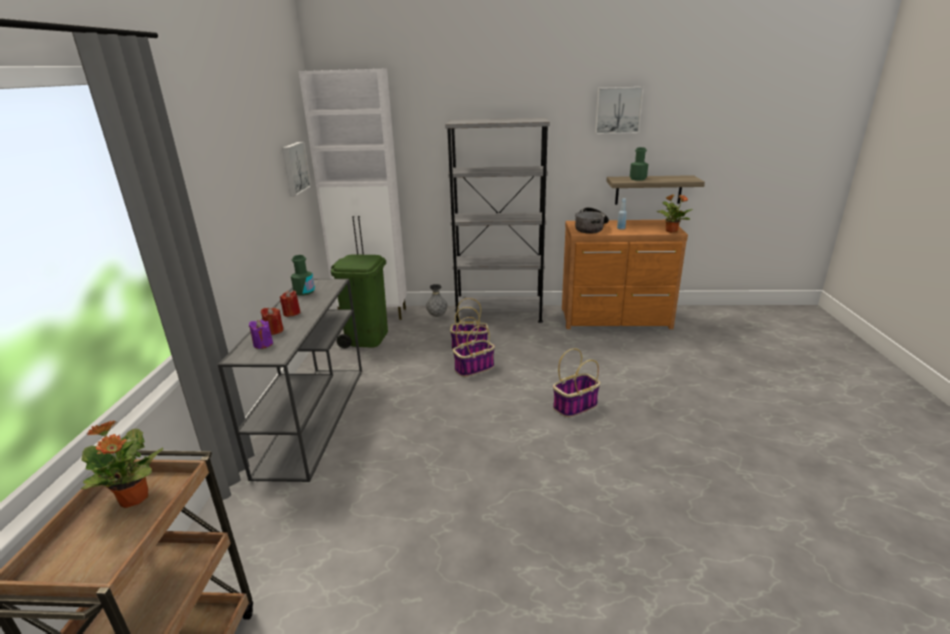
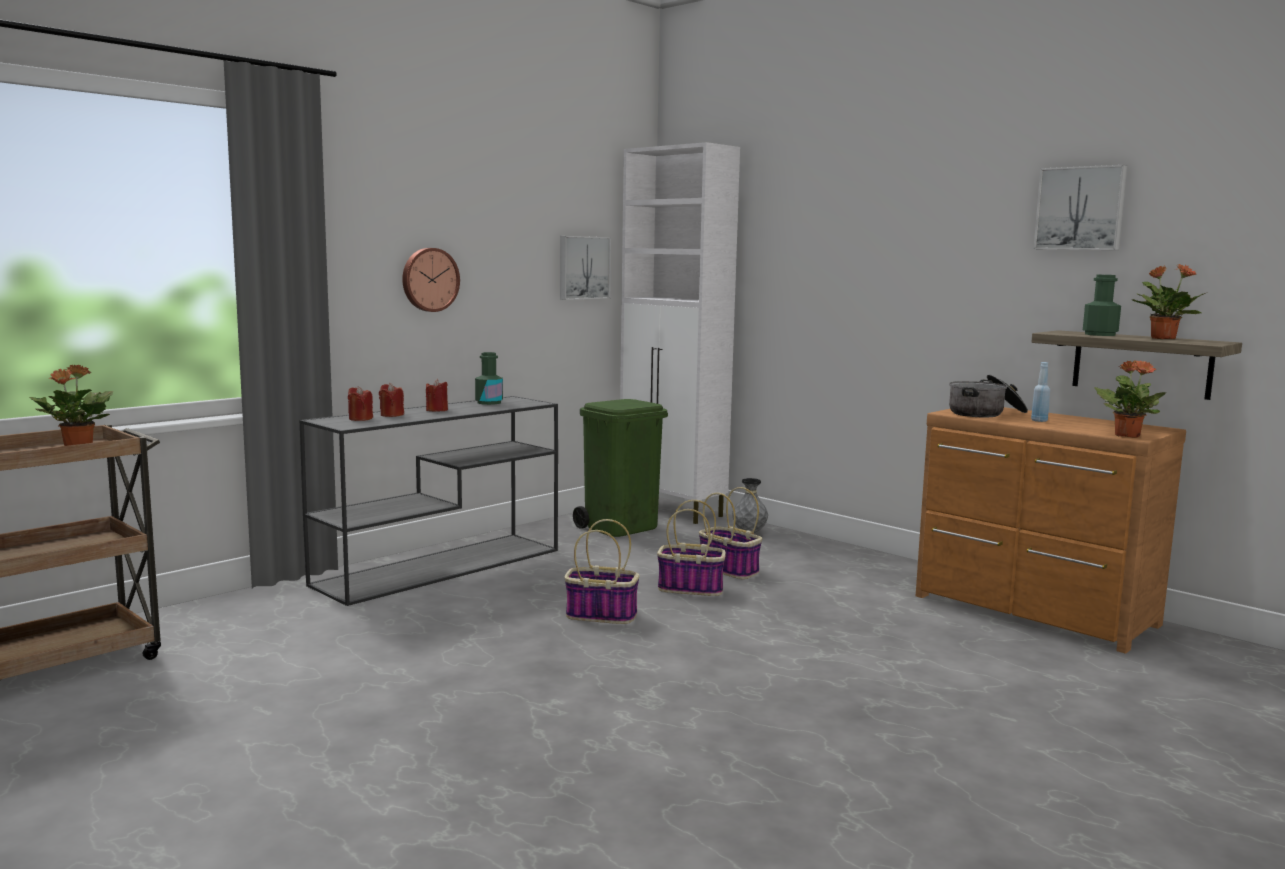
camera: 40 degrees right, 15 degrees down
purple candle [249,320,273,349] -> red candle [348,386,373,421]
grey bookcase [445,118,550,323] -> none
basket [553,348,600,417] -> basket moved to [564,519,640,624]
none -> wall clock [402,248,460,312]
none -> potted plant [1132,264,1205,339]

